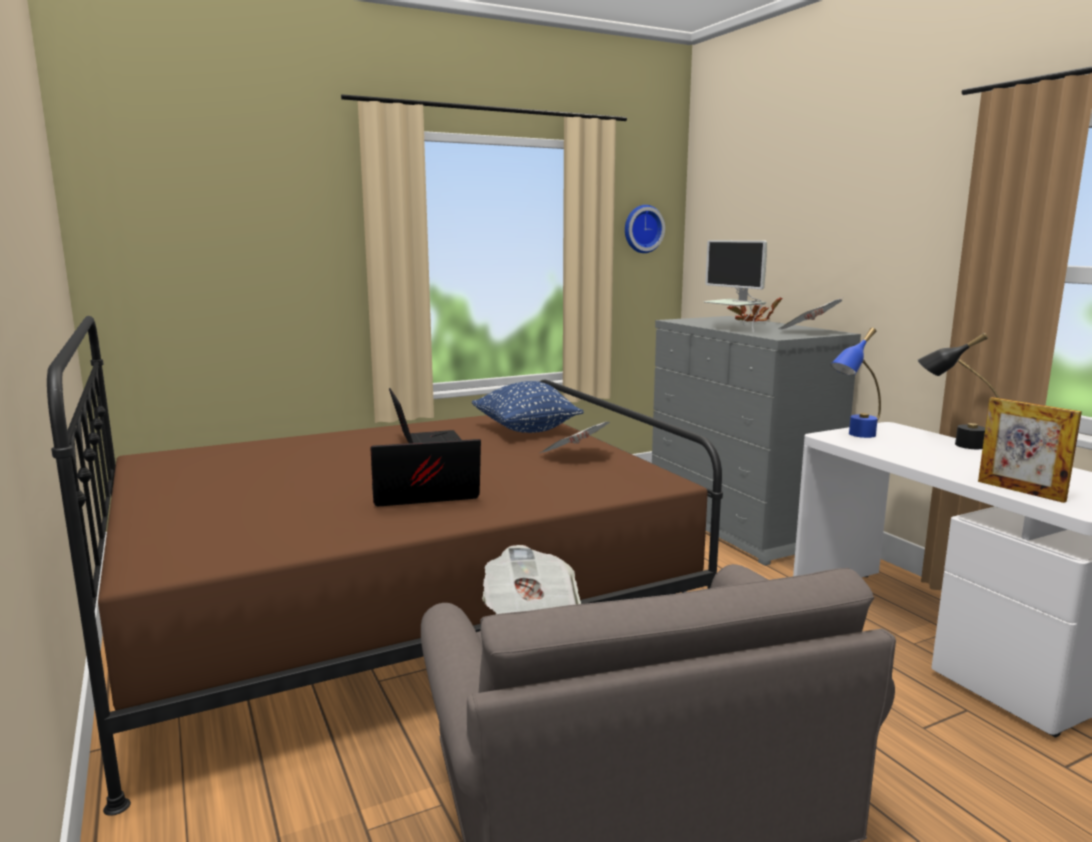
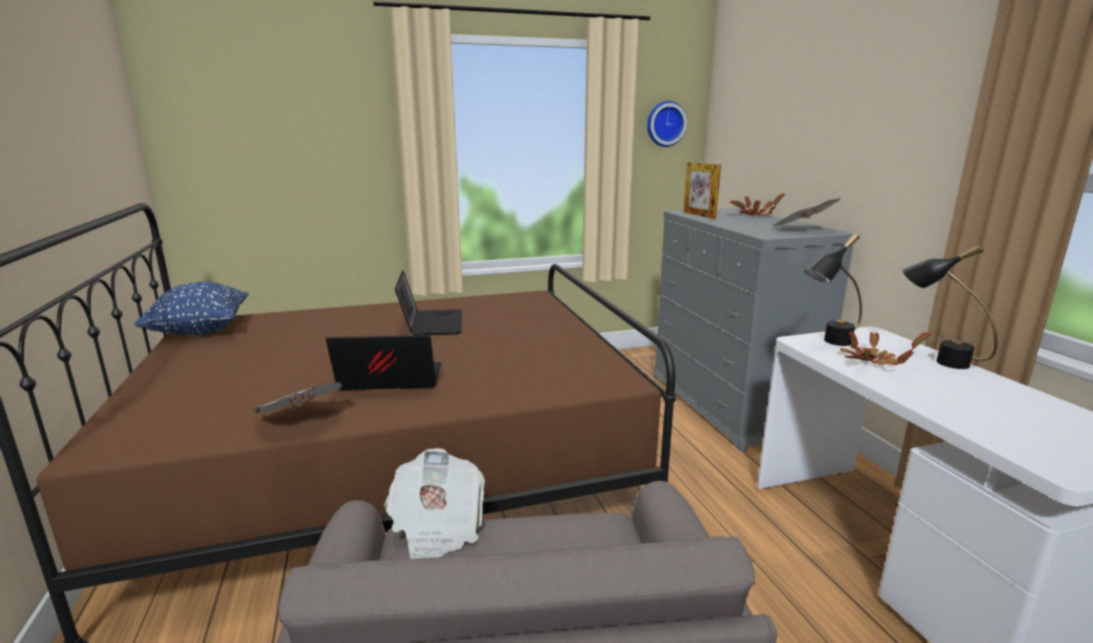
camera: 10 degrees right, 5 degrees up
blue pillow [472,381,584,433] -> blue pillow moved to [133,282,248,335]
newspaper [540,421,610,453] -> newspaper moved to [254,382,342,414]
monitor [704,240,767,332] -> none
blue table lamp [830,328,881,438] -> black table lamp [805,233,862,346]
picture frame [978,397,1082,503] -> picture frame moved to [683,162,721,219]
none -> potted plant [840,331,931,365]

